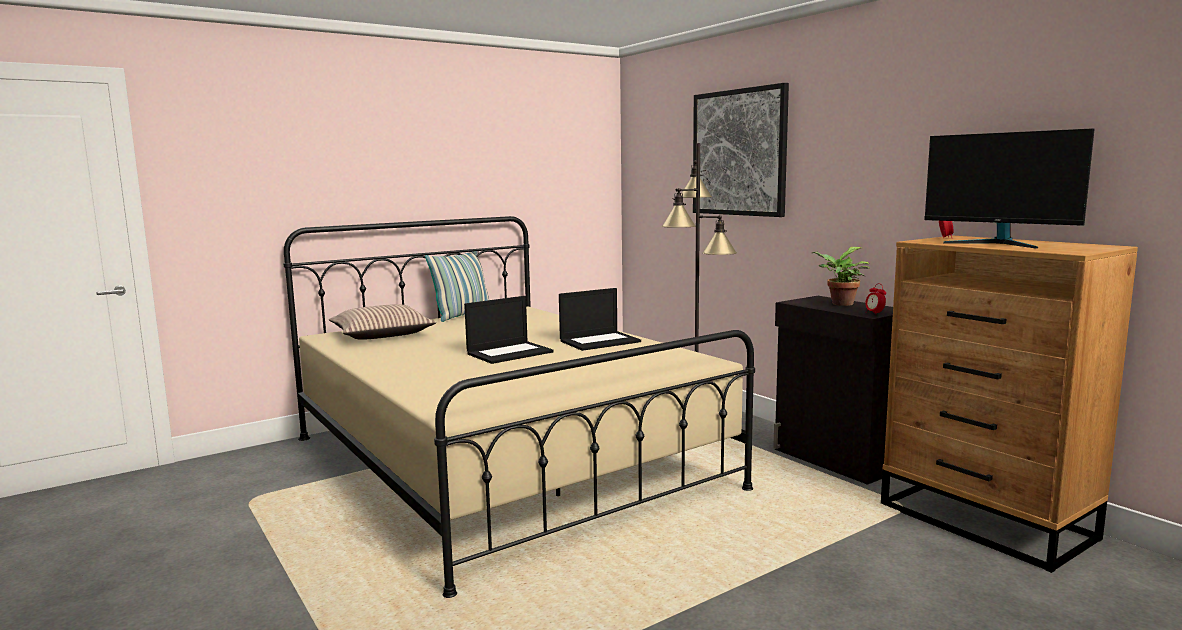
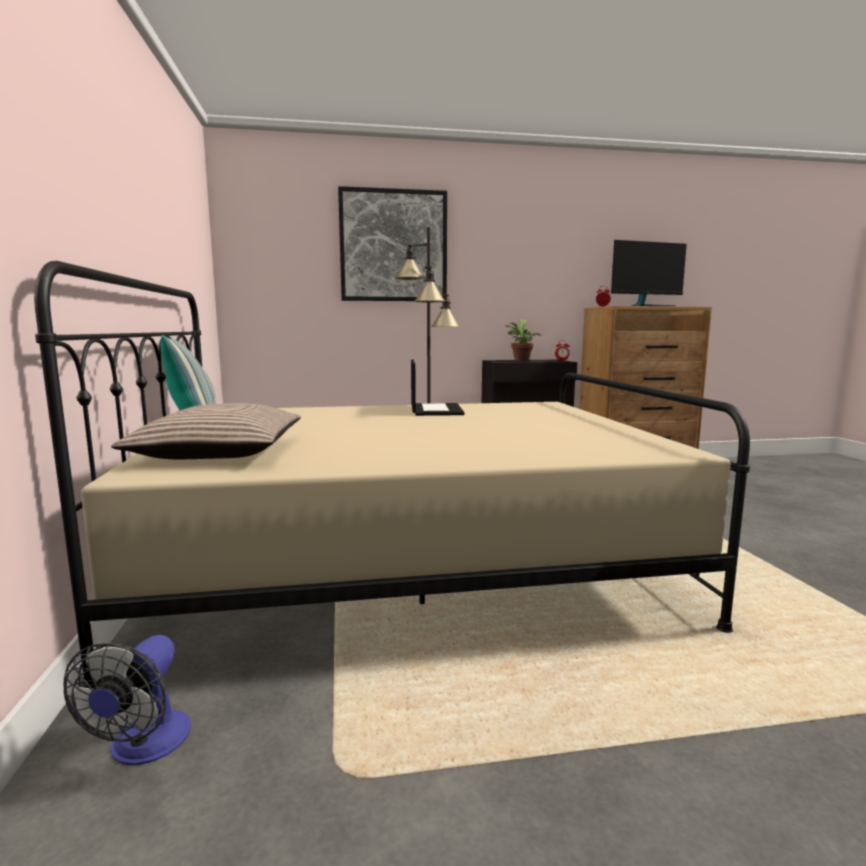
camera: 65 degrees left, 0 degrees up
laptop [464,296,554,364] -> none
none -> fan [63,635,191,765]

